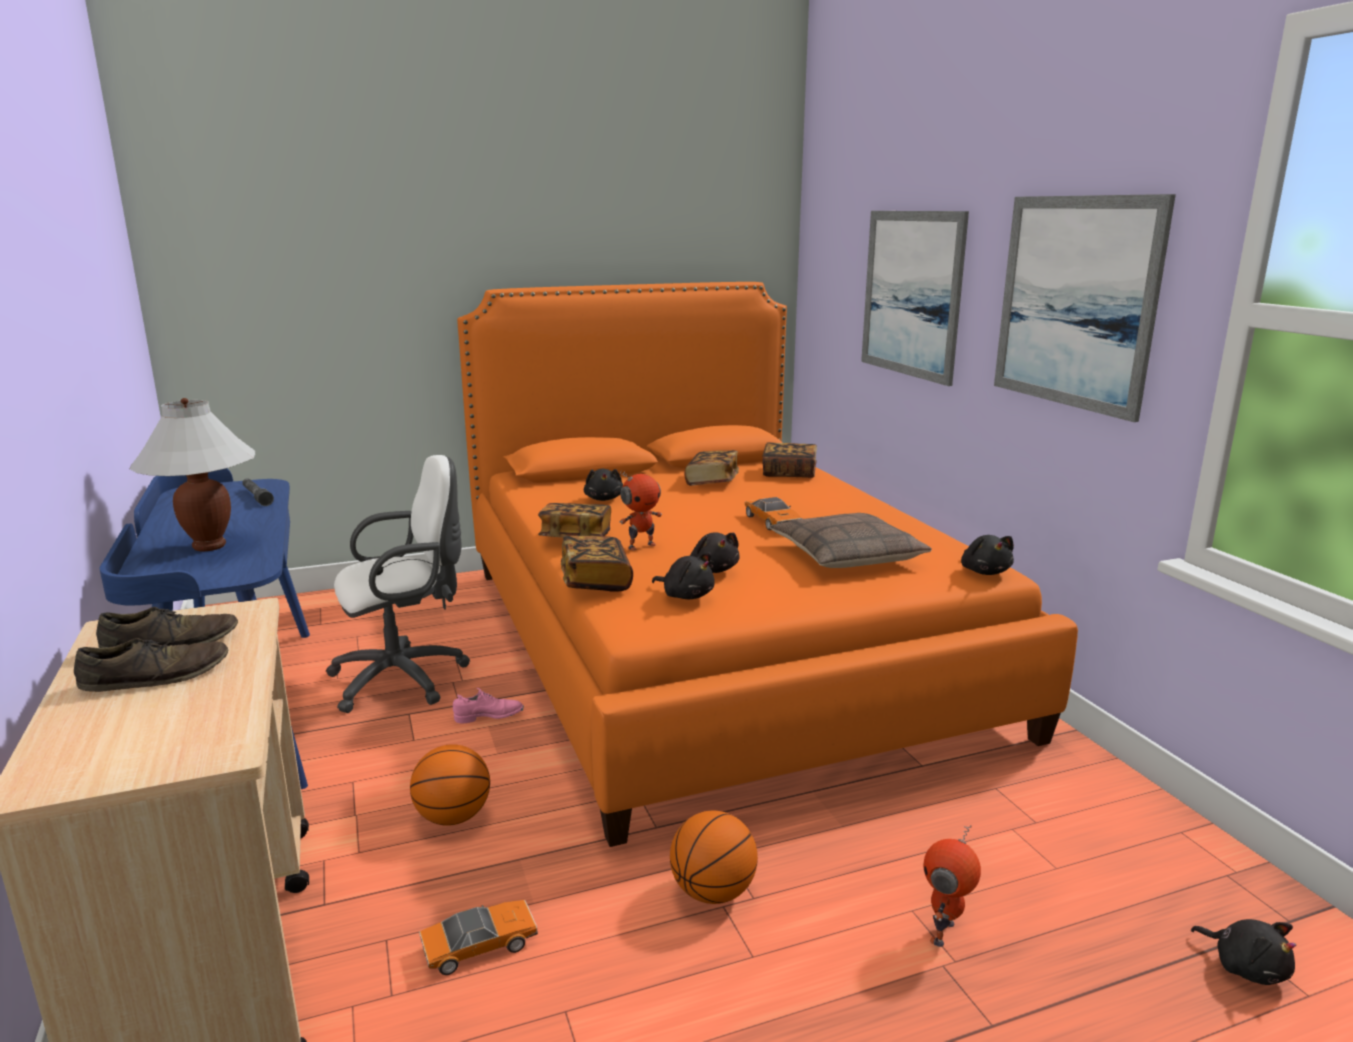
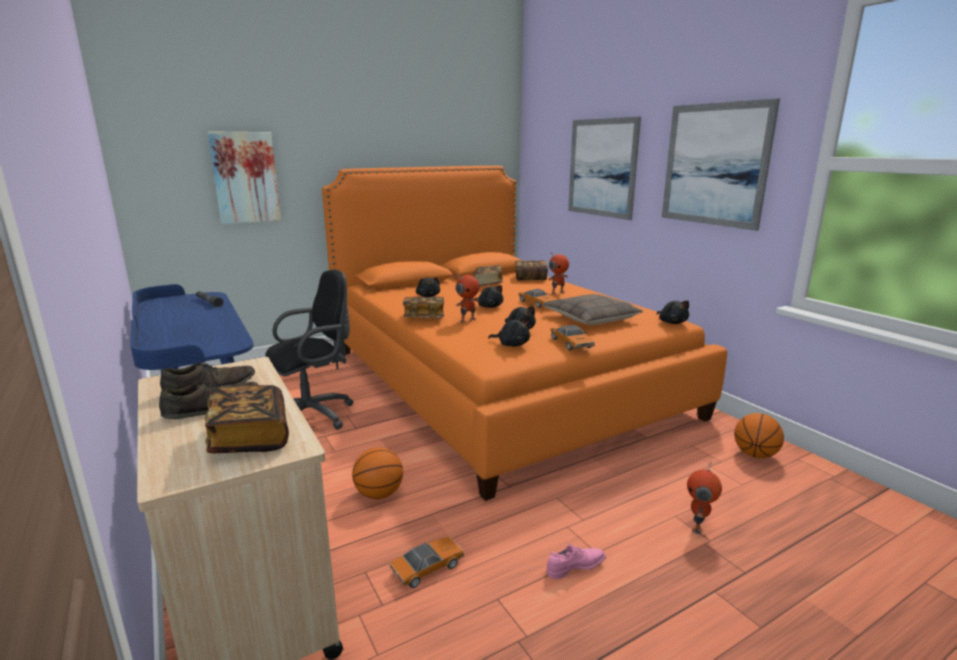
camera: 10 degrees left, 0 degrees up
white table lamp [130,398,255,551] -> none
white office chair [326,455,470,713] -> black office chair [265,270,354,430]
pink shoe [453,688,524,724] -> pink shoe moved to [546,543,606,579]
book [561,536,633,592] -> book moved to [205,385,289,453]
basketball [670,811,758,904] -> basketball moved to [734,413,784,458]
black plush toy [1191,919,1296,985] -> black plush toy moved to [474,285,503,308]
none -> picture [208,131,281,224]
none -> toy robot [548,253,569,294]
none -> toy car [550,325,595,351]

